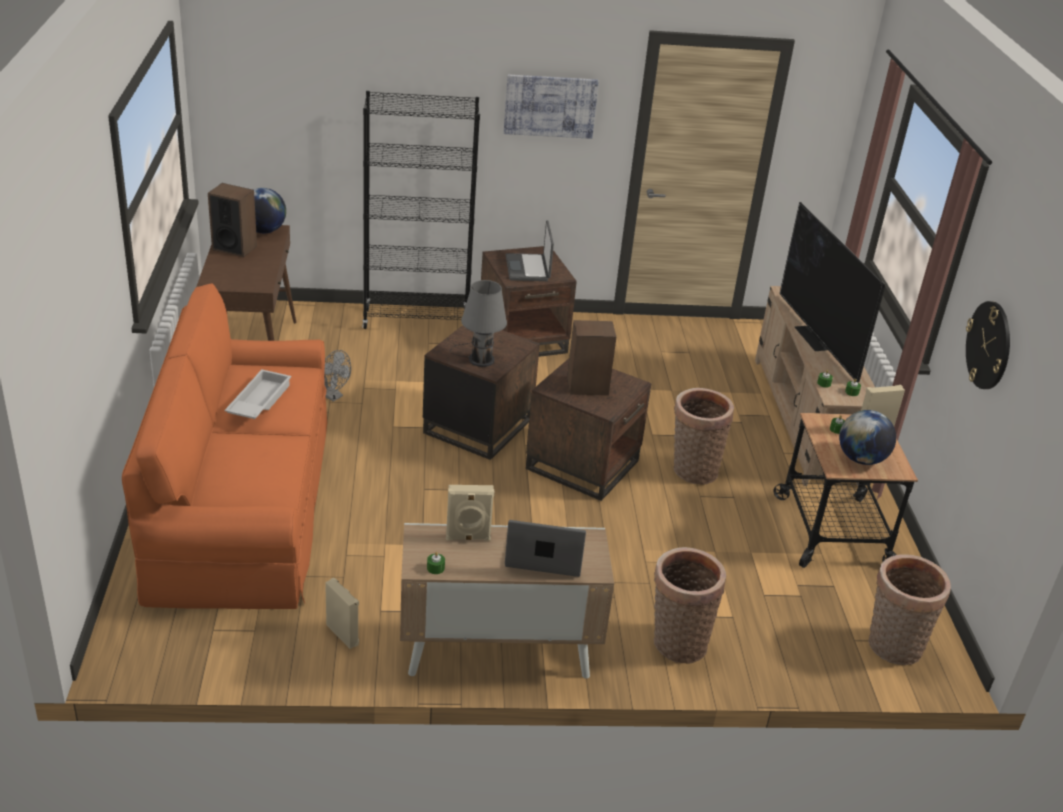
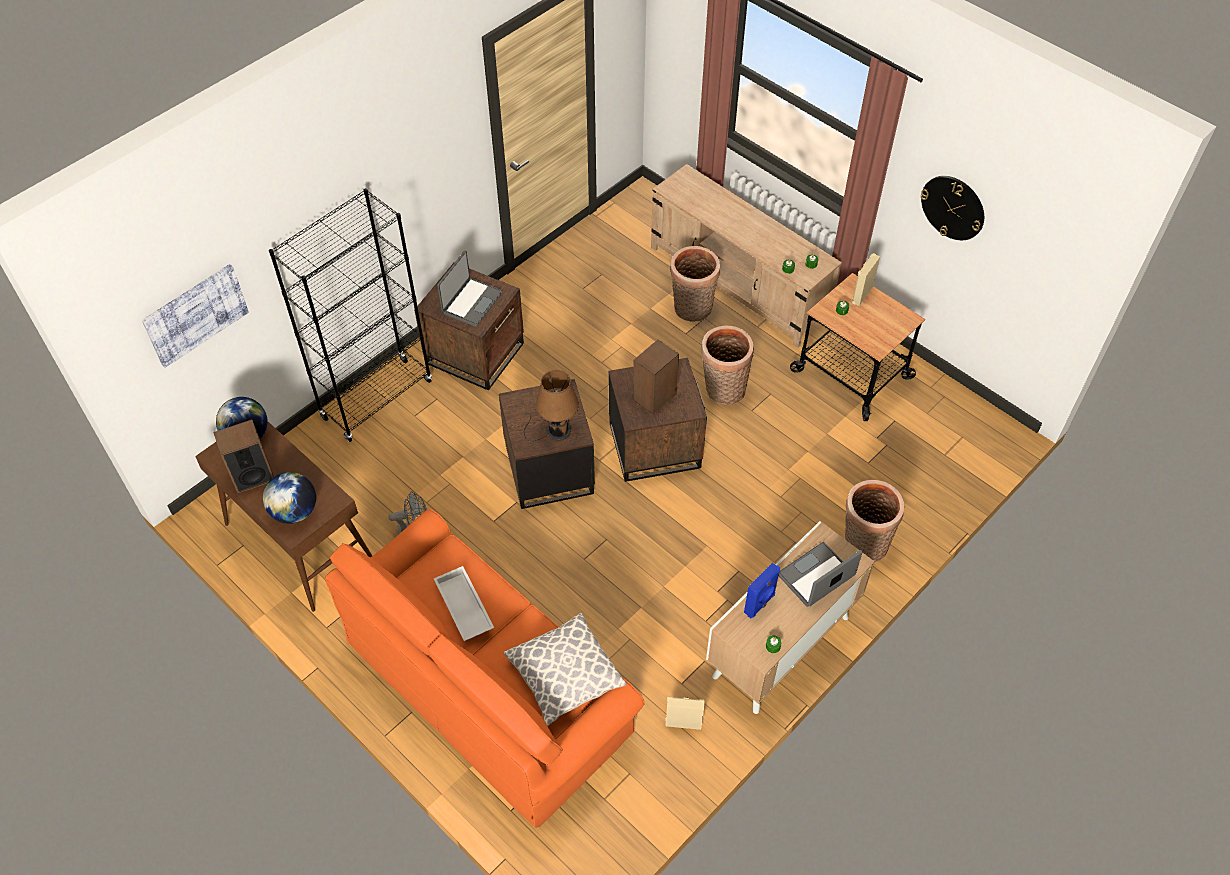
camera: 40 degrees left, 20 degrees up
beige speaker [446,485,494,541] -> blue speaker [744,563,780,619]
grey table lamp [450,280,507,367] -> brown table lamp [524,370,579,441]
picture [504,74,599,139] -> picture moved to [142,264,249,368]
laptop [506,220,554,281] -> laptop turned 105 degrees counterclockwise [437,251,503,327]
television [780,202,885,383] -> none
globe [839,410,896,465] -> globe moved to [263,472,316,524]
basket [868,554,951,665] -> basket moved to [670,246,720,322]
none -> pillow [504,613,626,726]

